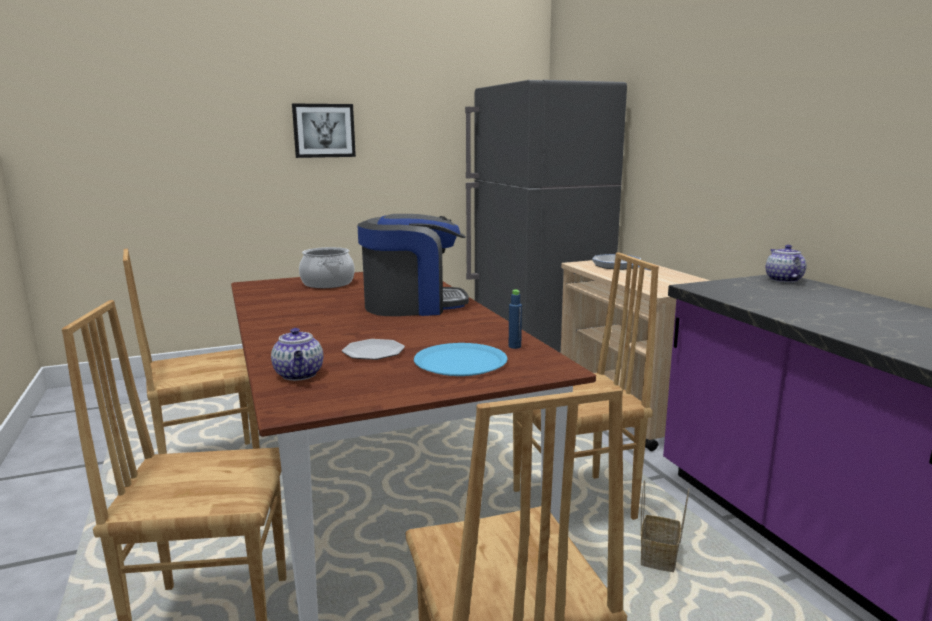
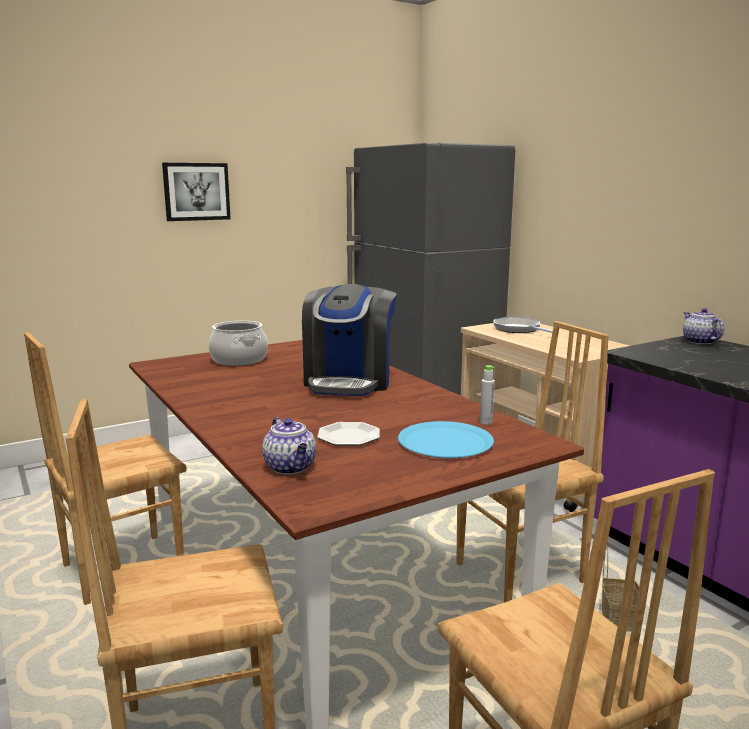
camera: 10 degrees left, 0 degrees up
coffee machine [357,214,469,316] -> coffee machine turned 120 degrees clockwise [302,284,397,396]
blue bottle [509,290,522,349] -> grey bottle [480,365,495,425]

